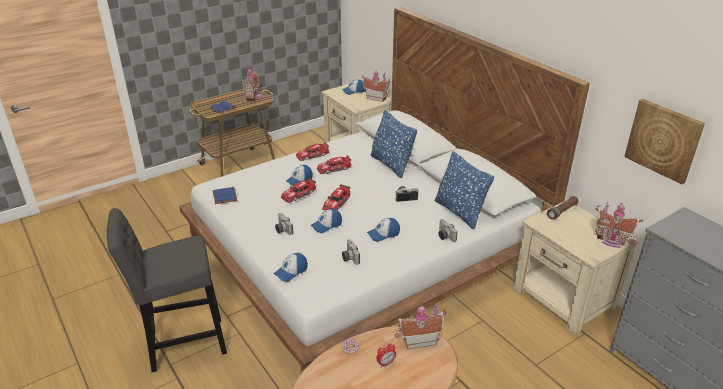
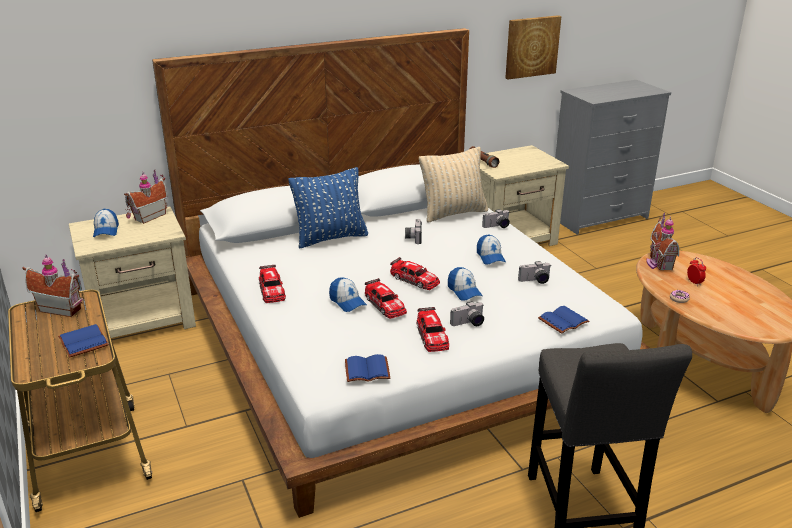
camera: 80 degrees left, 5 degrees down
cap [274,253,308,282] -> blue book [538,306,590,334]
toy car [317,155,351,174] -> toy car moved to [417,307,449,352]
blue pillow [435,151,494,229] -> beige pillow [419,147,488,223]
toy house [595,201,643,248] -> none

